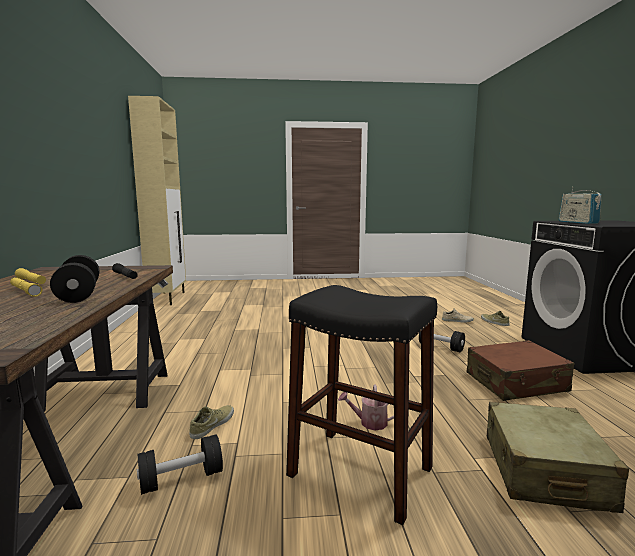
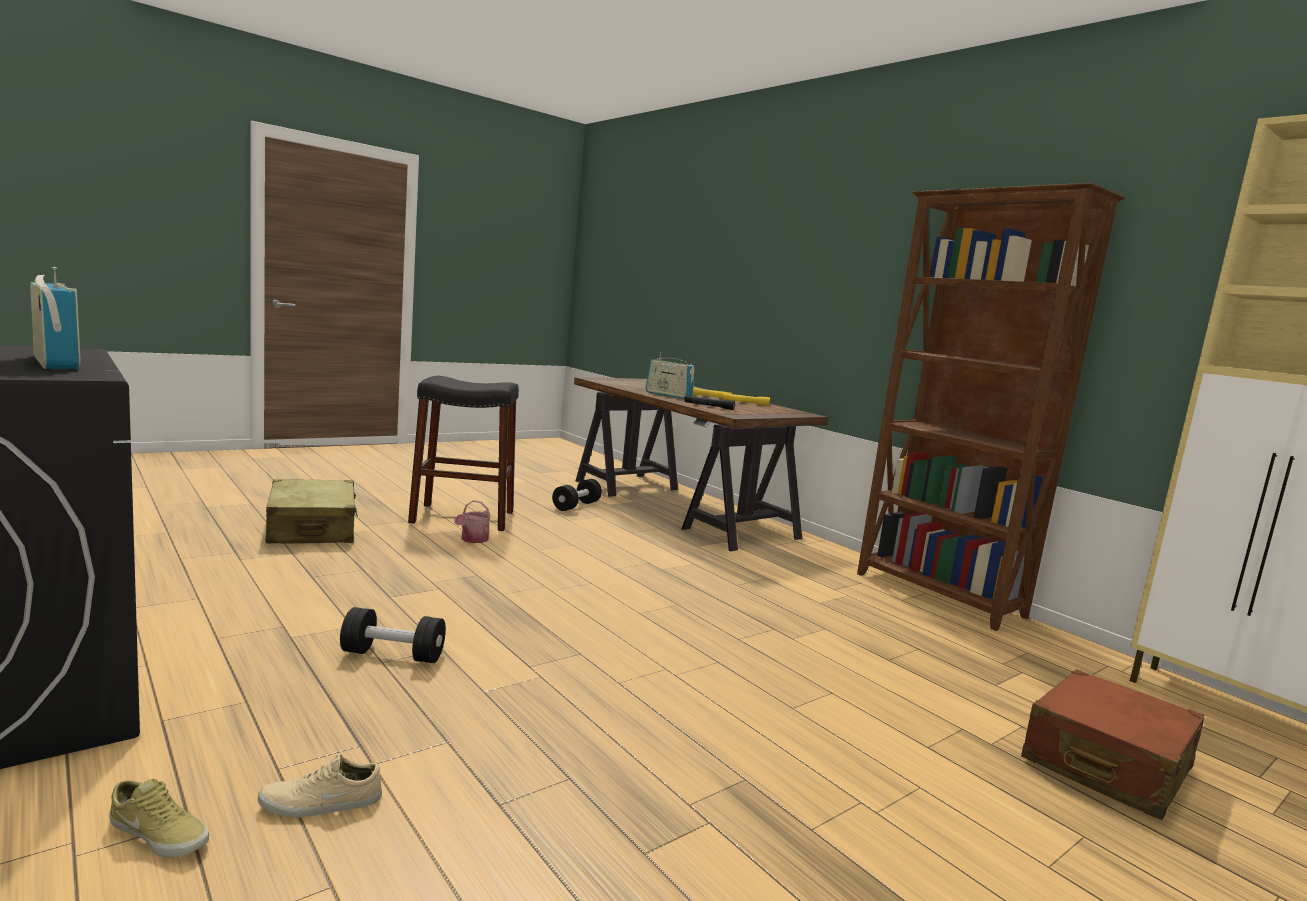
camera: 145 degrees right, 0 degrees up
black dumbbell [50,255,99,303] -> radio [646,352,694,399]
beige shoe [189,405,234,439] -> none
watering can [338,385,394,430] -> watering can turned 135 degrees clockwise [455,500,490,543]
brown suitcase [467,340,574,401] -> brown suitcase moved to [1021,669,1205,820]
none -> brown bookcase [857,183,1125,631]

